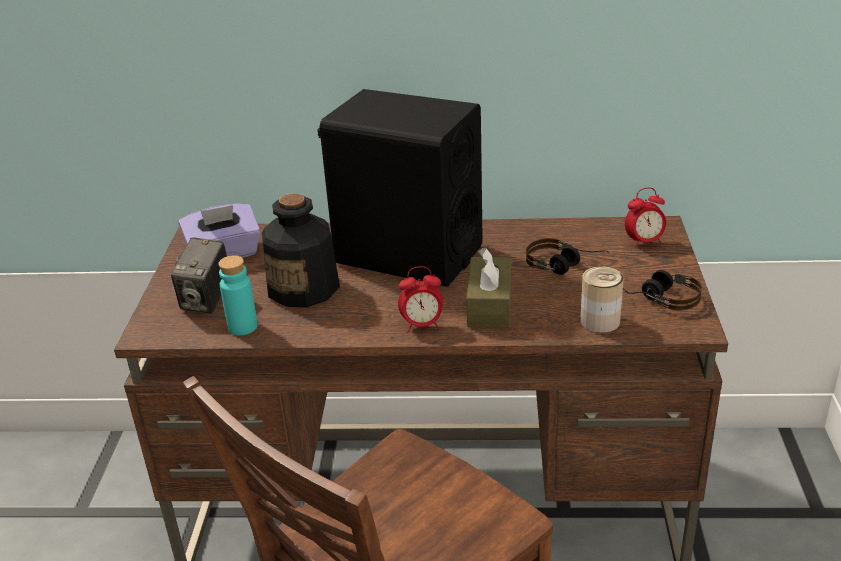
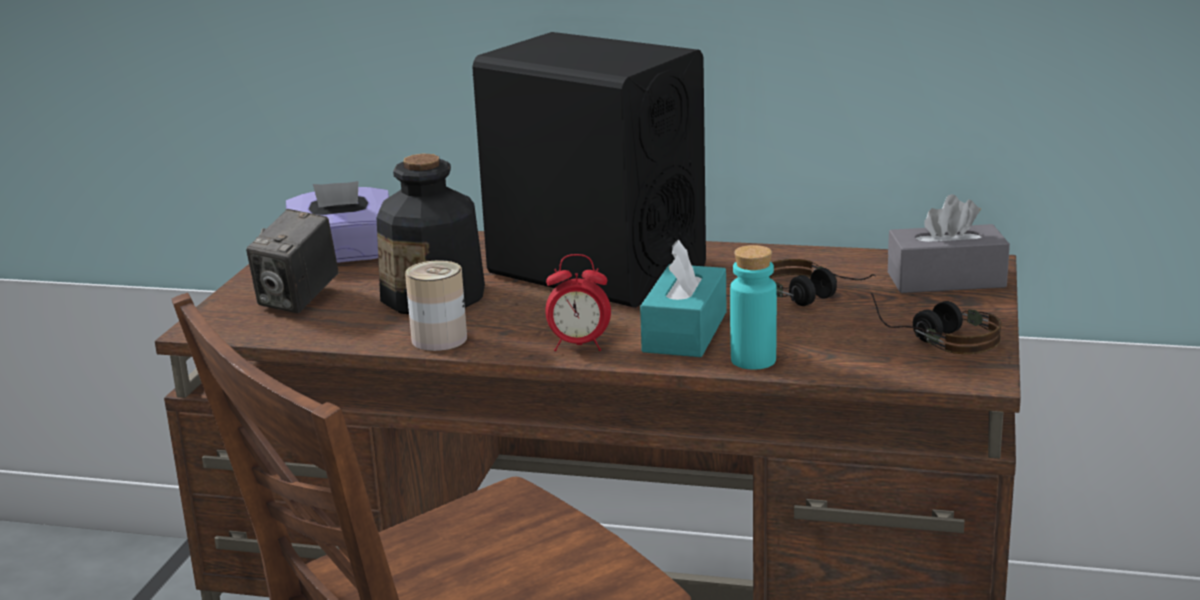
camera: 10 degrees right, 10 degrees down
turquoise bottle [219,255,258,335] -> turquoise bottle moved to [730,245,777,370]
brown tissue box [467,248,512,328] -> turquoise tissue box [640,239,726,357]
can [580,267,624,333] -> can moved to [405,260,467,351]
alarm clock [625,188,666,248] -> grey tissue box [888,194,1010,293]

